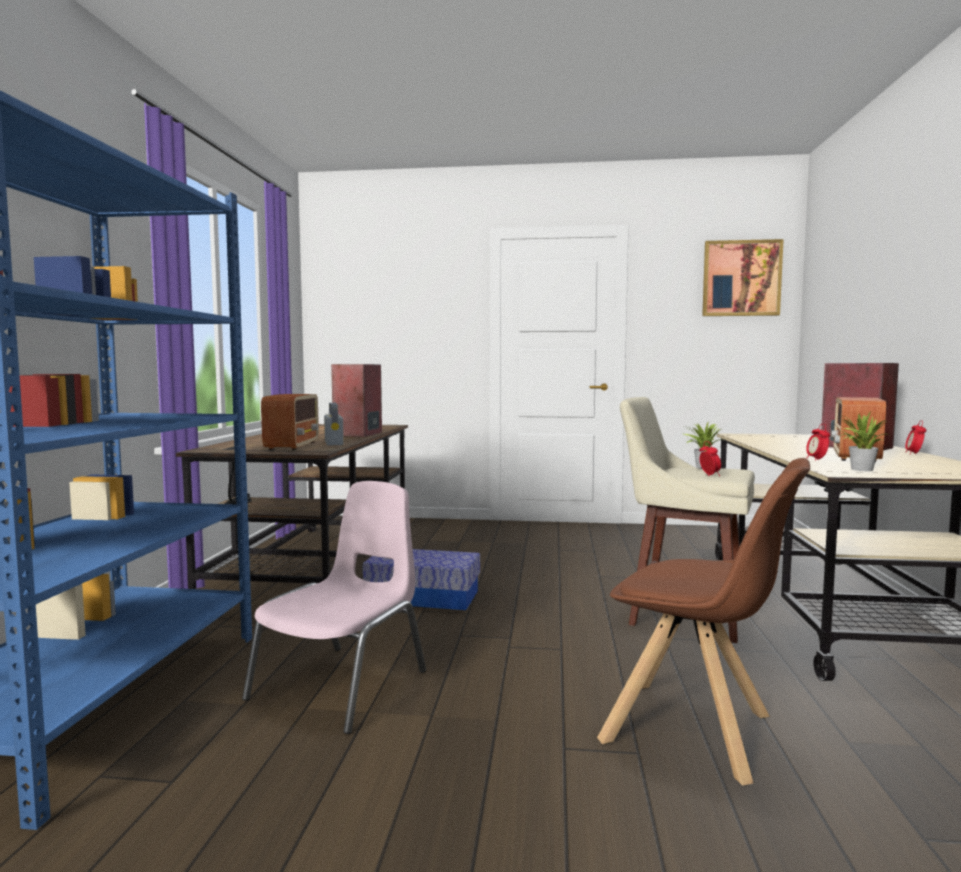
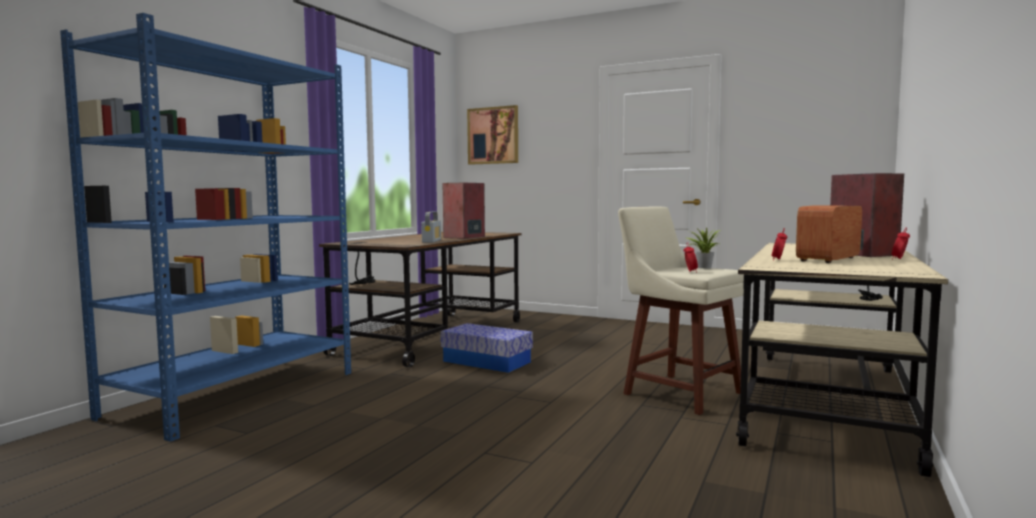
camera: 20 degrees right, 0 degrees up
pink chair [242,481,426,734] -> none
radio [261,394,319,450] -> none
brown chair [597,458,810,786] -> none
picture [702,239,784,316] -> picture moved to [467,105,518,165]
potted plant [838,413,889,471] -> none

